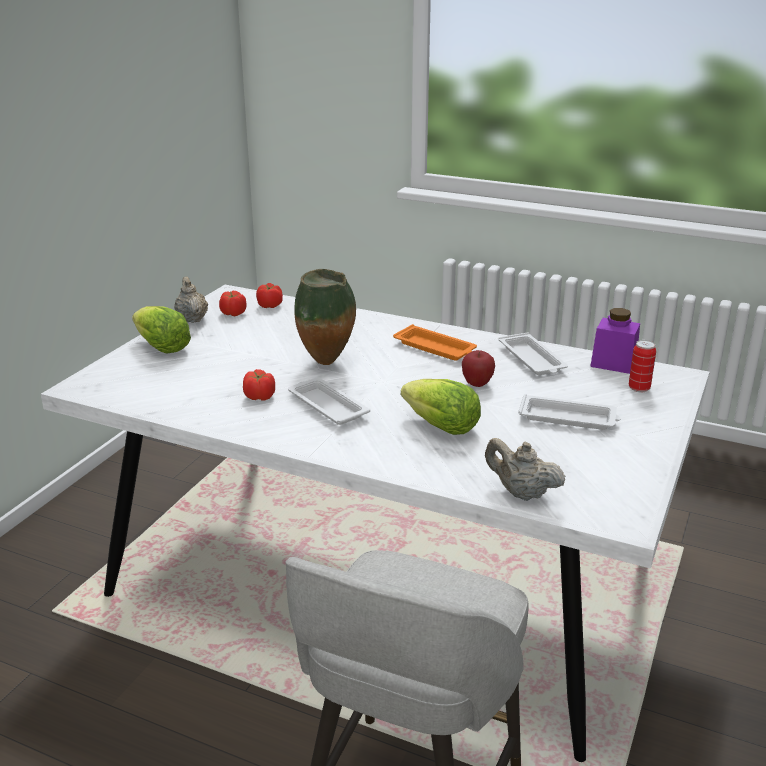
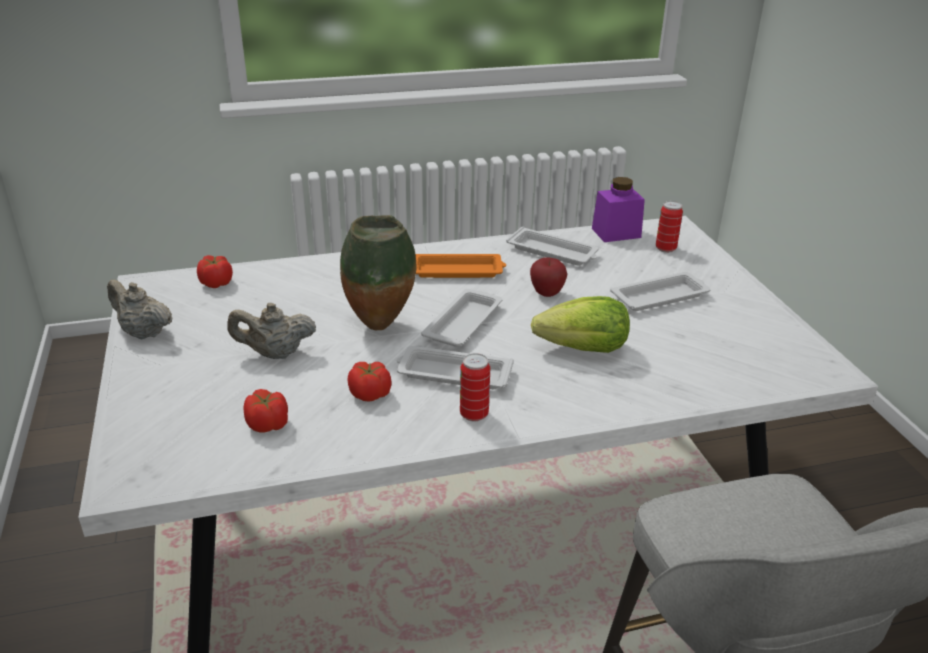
camera: 40 degrees left, 5 degrees up
lettuce [132,306,191,354] -> none
tomato [219,291,246,316] -> tomato moved to [243,389,288,432]
beige teapot [485,438,565,501] -> beige teapot moved to [227,303,316,359]
none -> white tray [421,289,502,347]
none -> can [460,353,490,422]

